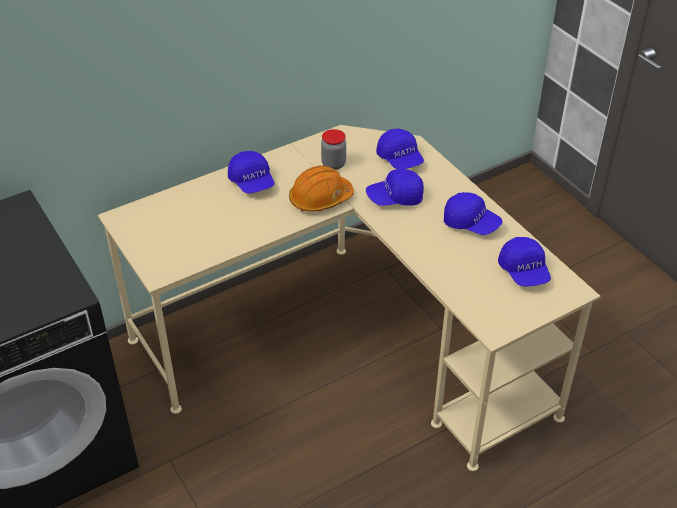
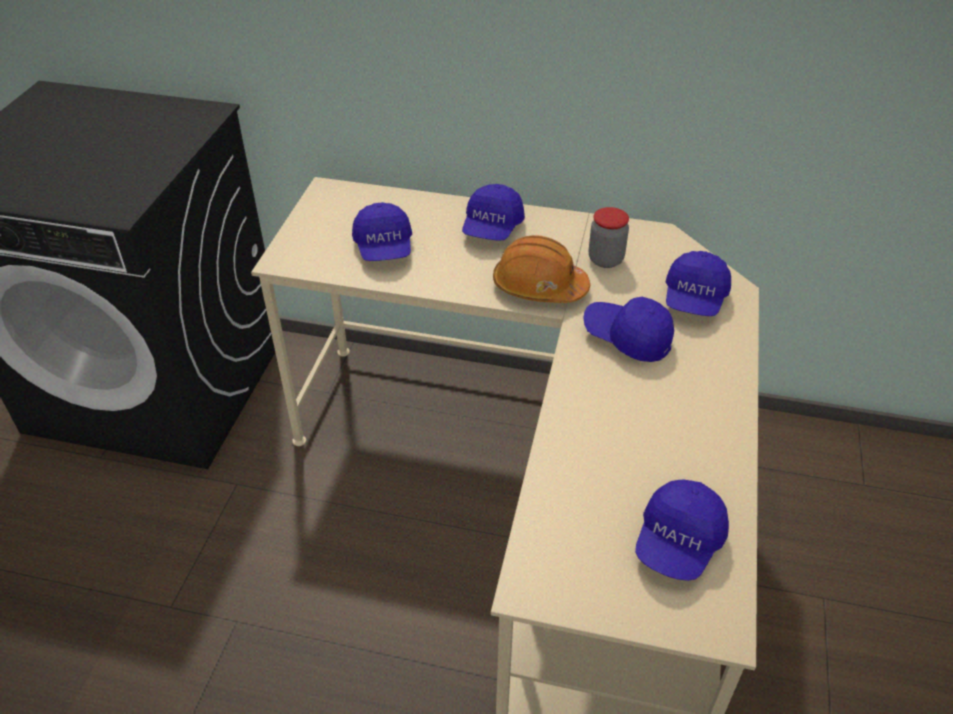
camera: 45 degrees right, 0 degrees up
blue cap [444,192,503,235] -> blue cap moved to [352,202,412,261]

